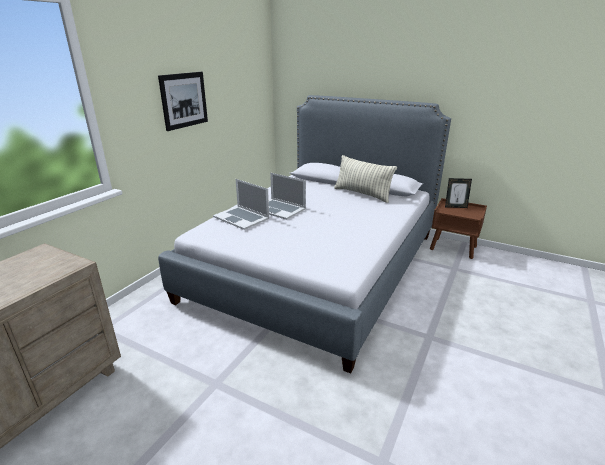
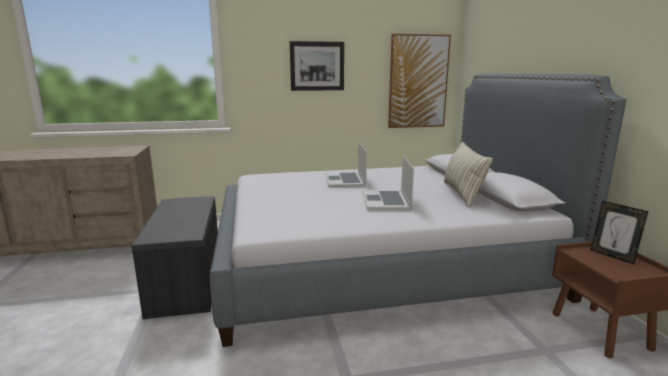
camera: 50 degrees right, 10 degrees down
laptop [213,179,269,230] -> laptop moved to [363,156,414,210]
none -> grey bench [132,196,218,319]
none -> picture [388,34,451,128]

